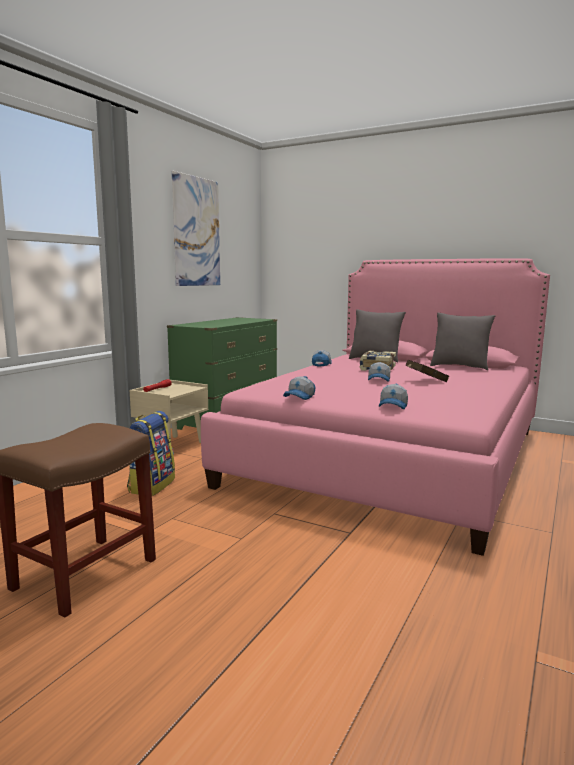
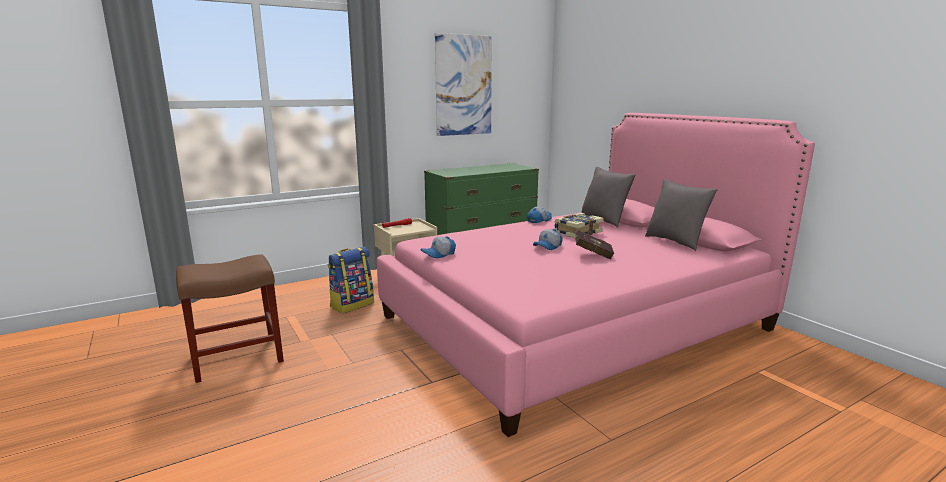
camera: 30 degrees right, 5 degrees up
cap [379,384,408,409] -> none

